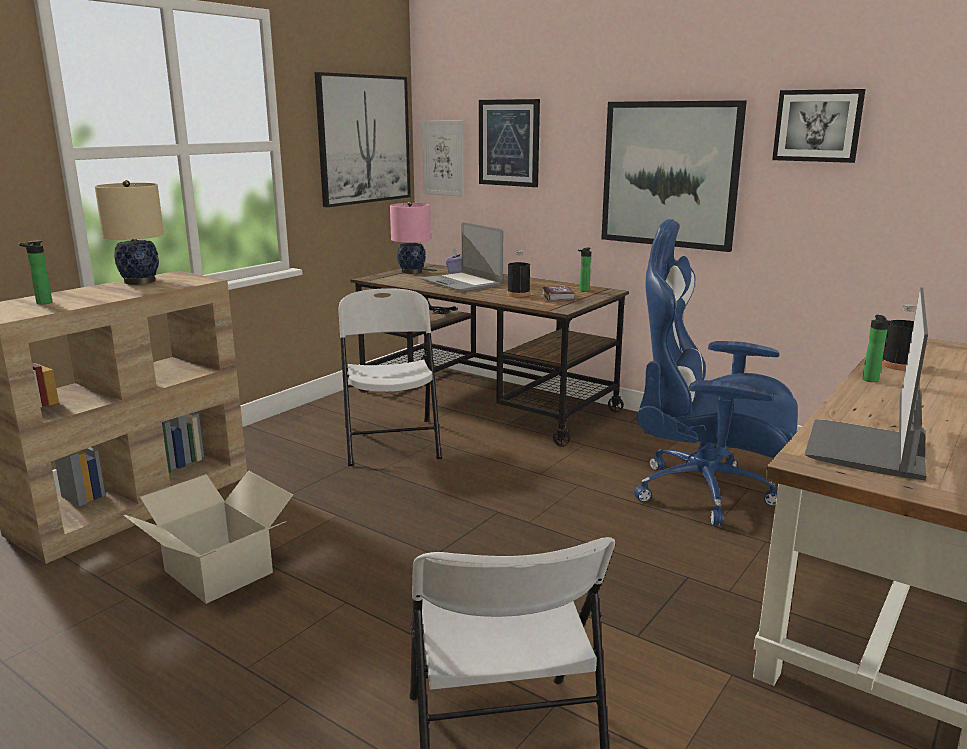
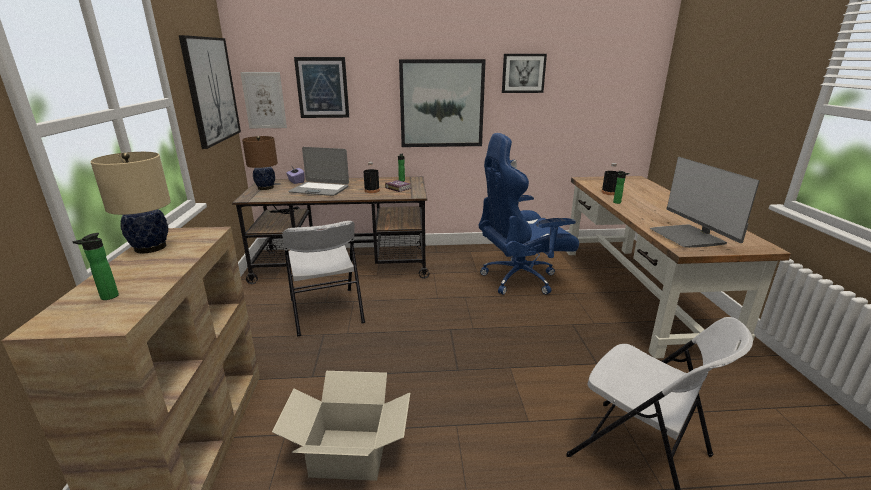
camera: 40 degrees left, 5 degrees up
white chair [339,288,442,466] -> white chair turned 150 degrees counterclockwise [282,221,365,337]
pink table lamp [390,201,431,274] -> brown table lamp [242,136,278,190]

